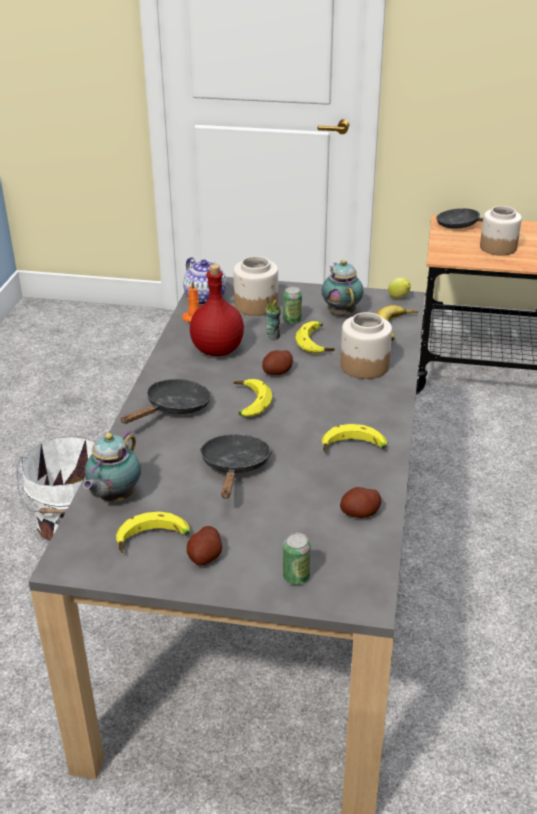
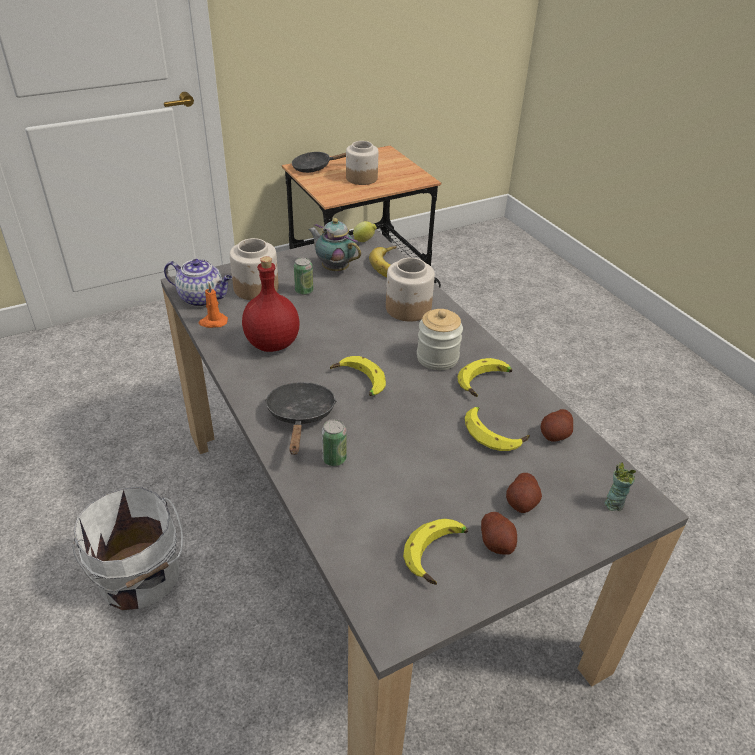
camera: 40 degrees left, 5 degrees up
teapot [83,430,141,502] -> none
black frying pan [200,434,272,499] -> none
potato [262,350,293,375] -> potato moved to [506,473,542,513]
cup [266,297,281,340] -> cup moved to [604,463,636,511]
can [283,533,310,585] -> can moved to [322,419,347,466]
banana [295,321,335,354] -> banana moved to [465,407,530,451]
none -> jar [417,309,463,370]

